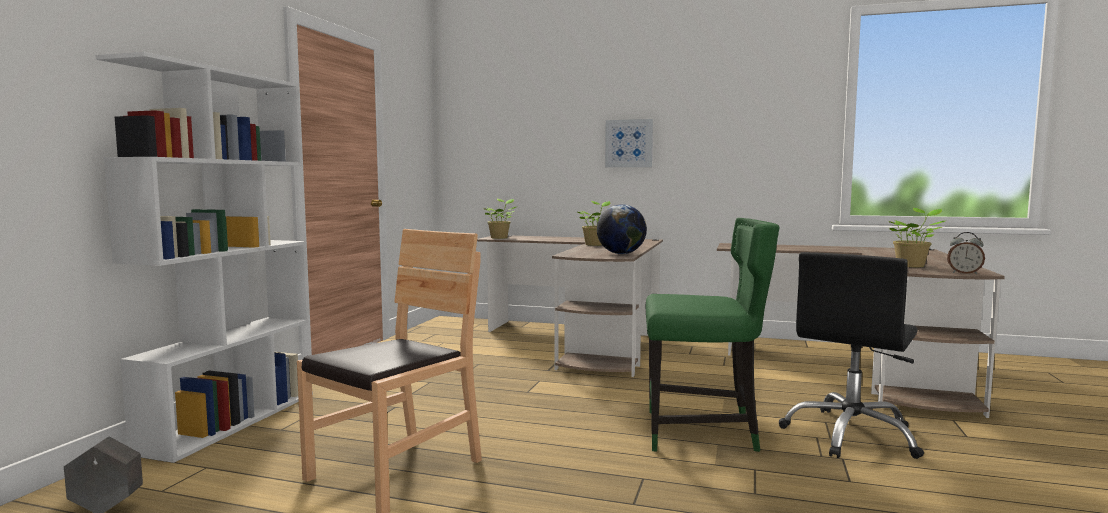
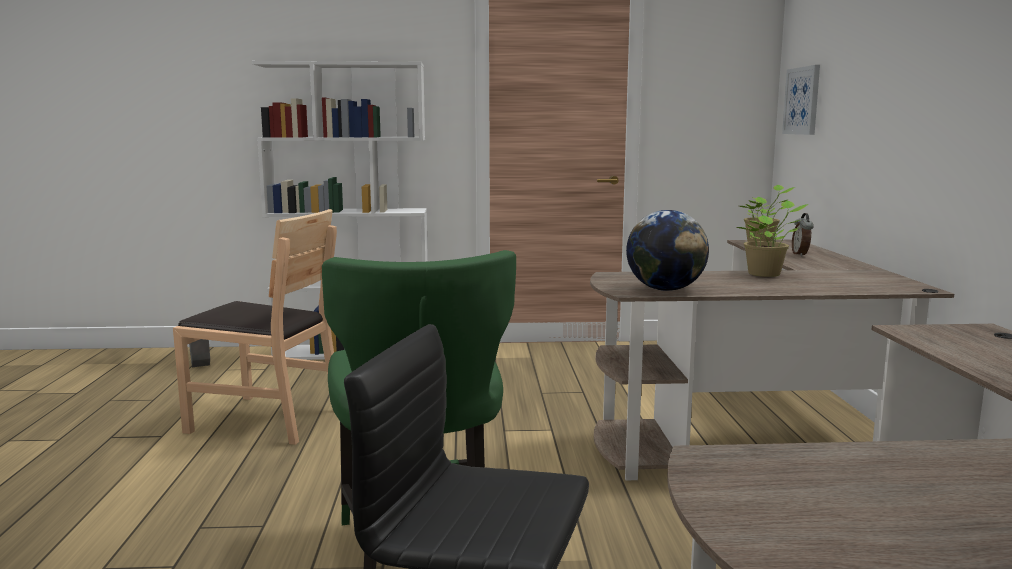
camera: 70 degrees right, 5 degrees up
picture [605,119,653,167] -> picture moved to [782,65,820,135]
potted plant [888,208,945,267] -> none
alarm clock [947,232,985,274] -> alarm clock moved to [792,213,814,257]

